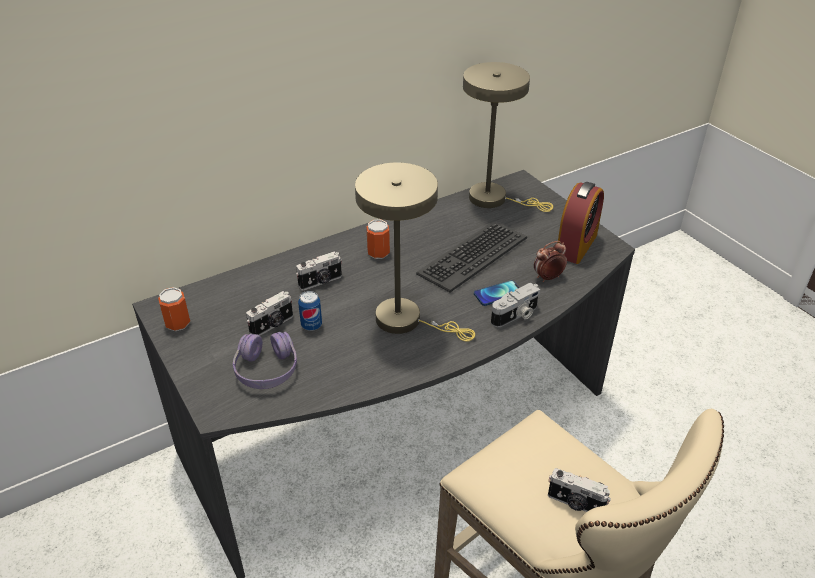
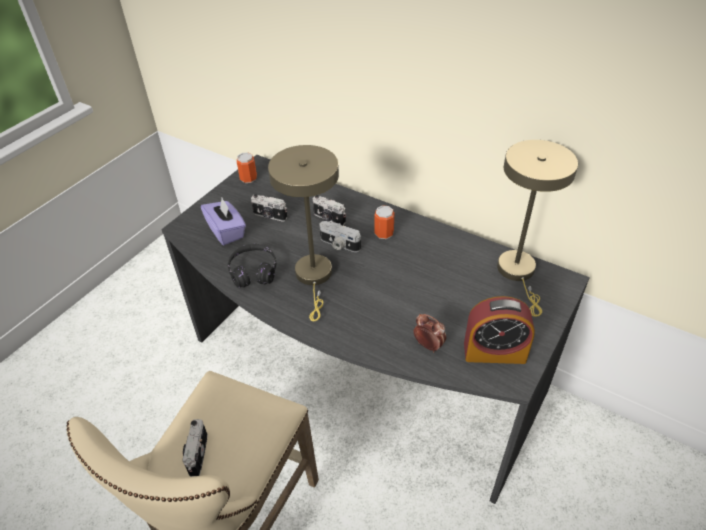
camera: 65 degrees right, 5 degrees up
purple headphones [233,332,297,389] -> purple tissue box [201,198,246,245]
can [298,291,322,331] -> none
keyboard [416,221,527,292] -> none
phone [474,280,519,306] -> none
camera [491,283,540,327] -> camera moved to [319,221,361,252]
none -> black headphones [228,244,276,288]

